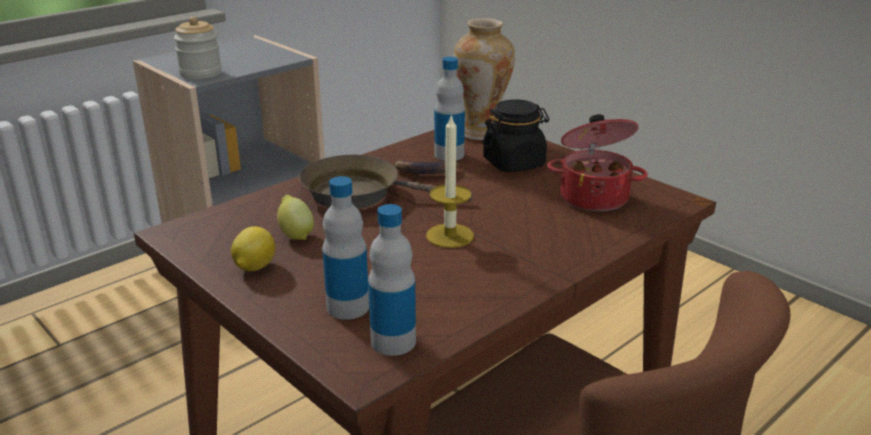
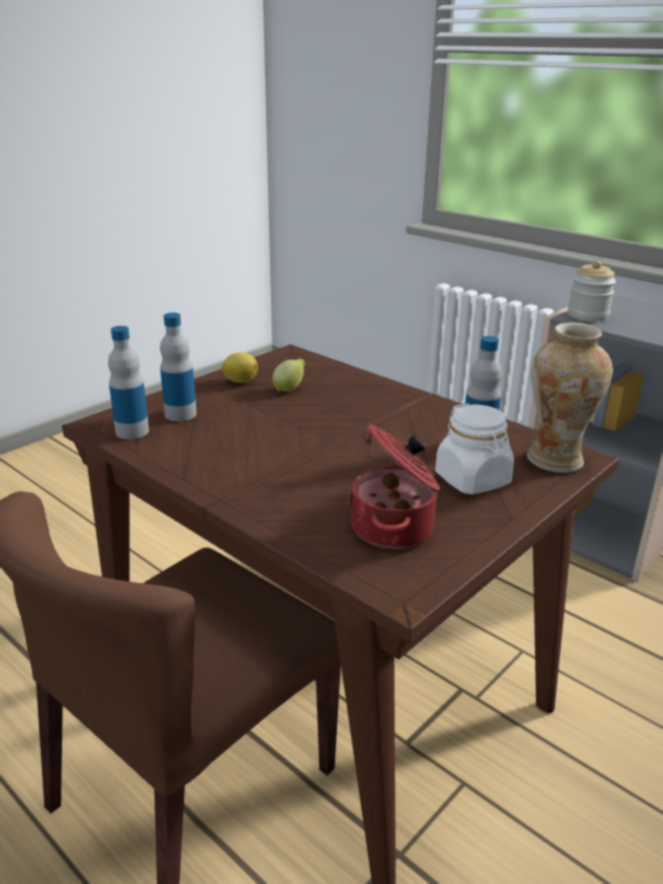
camera: 85 degrees right, 0 degrees up
brown frying pan [299,155,472,209] -> none
banana [395,160,459,174] -> none
candle [426,114,474,248] -> none
black jar [483,99,549,172] -> white jar [435,403,514,495]

